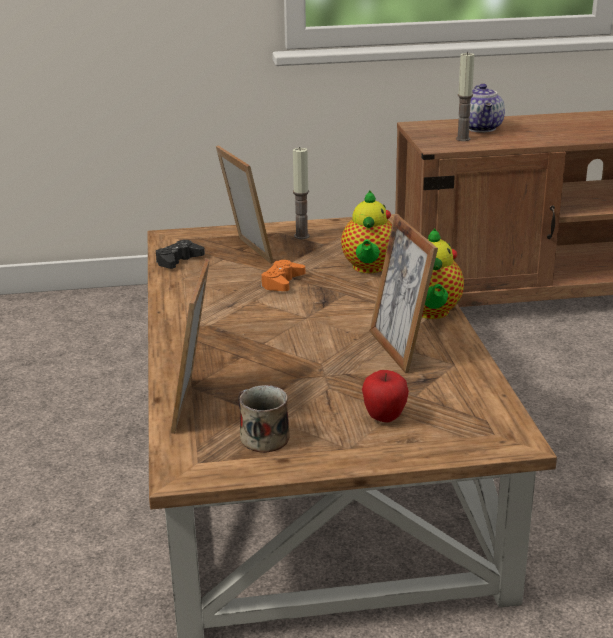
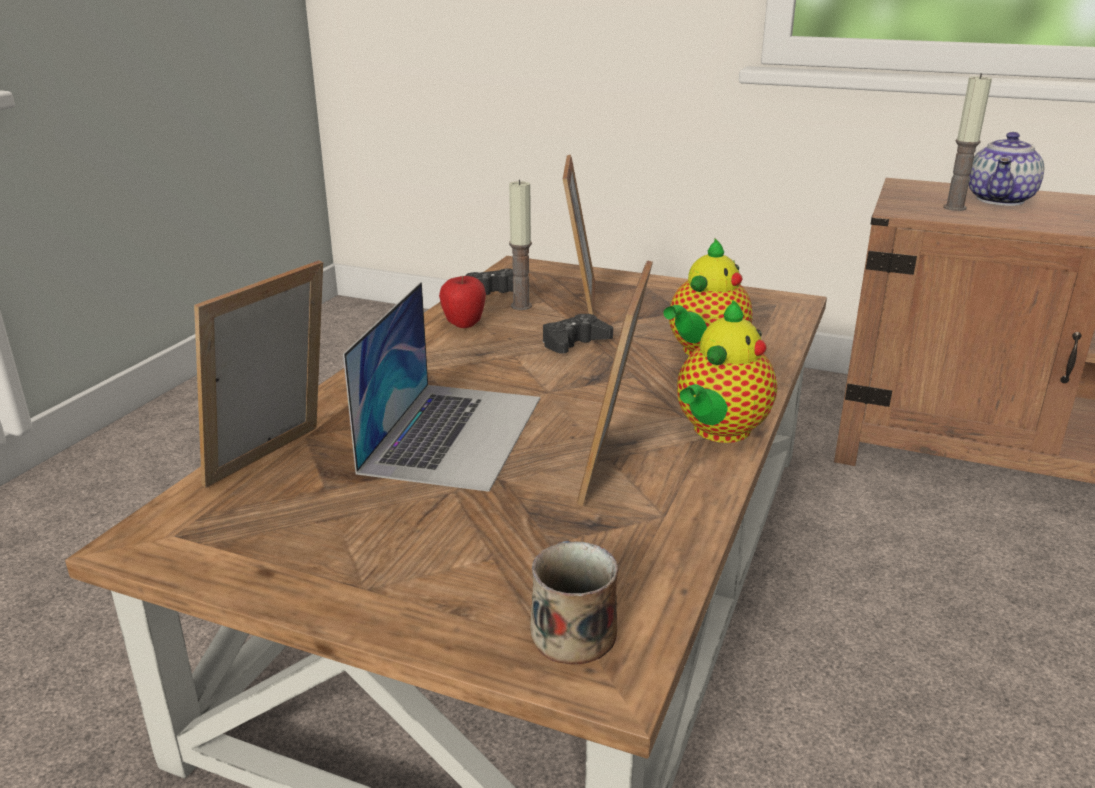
camera: 30 degrees right, 0 degrees up
mug [238,385,289,453] -> mug moved to [530,540,618,664]
orange game controller [261,260,305,291] -> black game controller [543,314,613,354]
candle [293,147,310,239] -> candle moved to [509,179,532,310]
apple [362,370,409,422] -> apple moved to [439,276,486,328]
none -> laptop [343,282,540,492]

